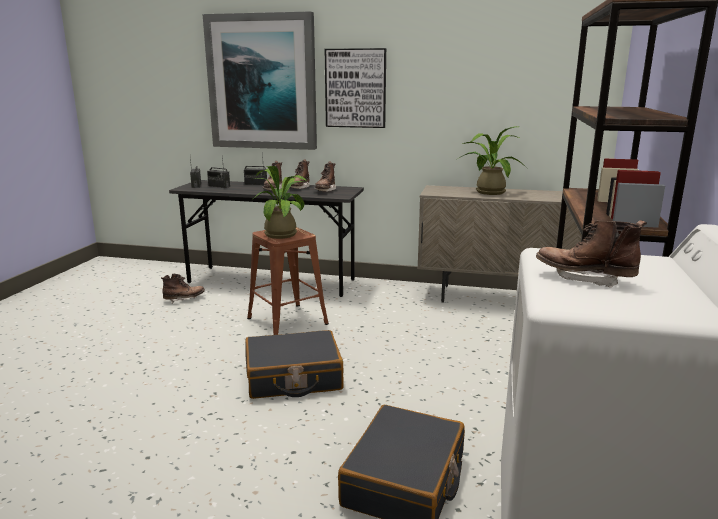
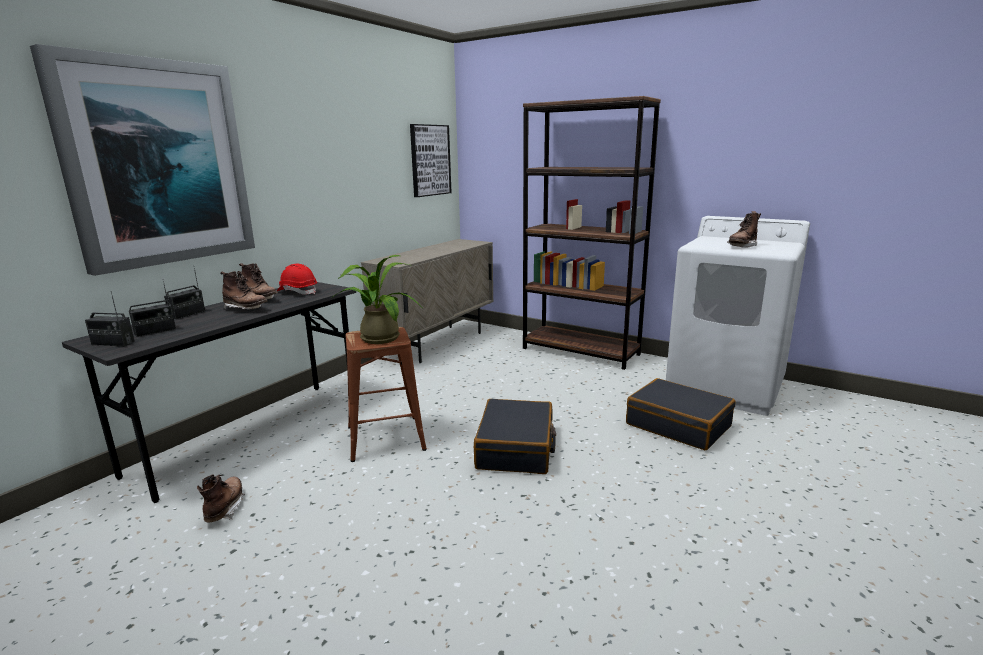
camera: 70 degrees left, 0 degrees up
brown boot [314,161,336,192] -> red hard hat [277,263,317,295]
picture [325,48,386,128] -> picture moved to [410,124,452,197]
potted plant [456,127,529,195] -> none

